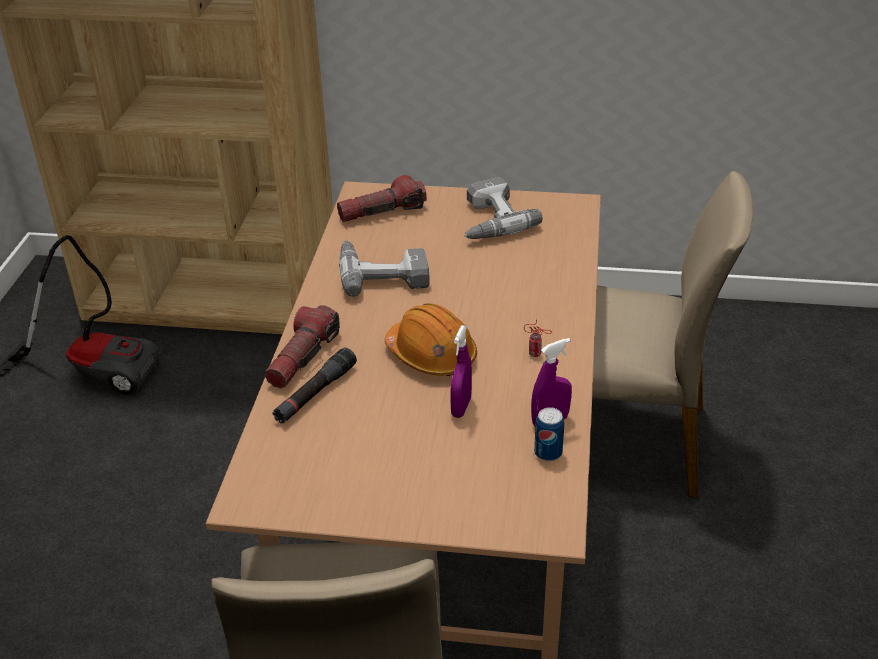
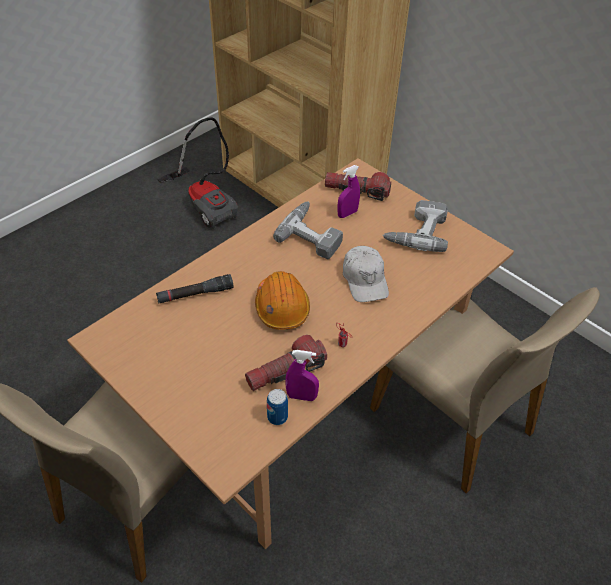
camera: 35 degrees right, 10 degrees up
flashlight [265,305,340,388] -> flashlight moved to [245,335,327,391]
purple spray bottle [450,325,472,418] -> purple spray bottle moved to [337,165,360,218]
none -> white cap [343,246,389,302]

